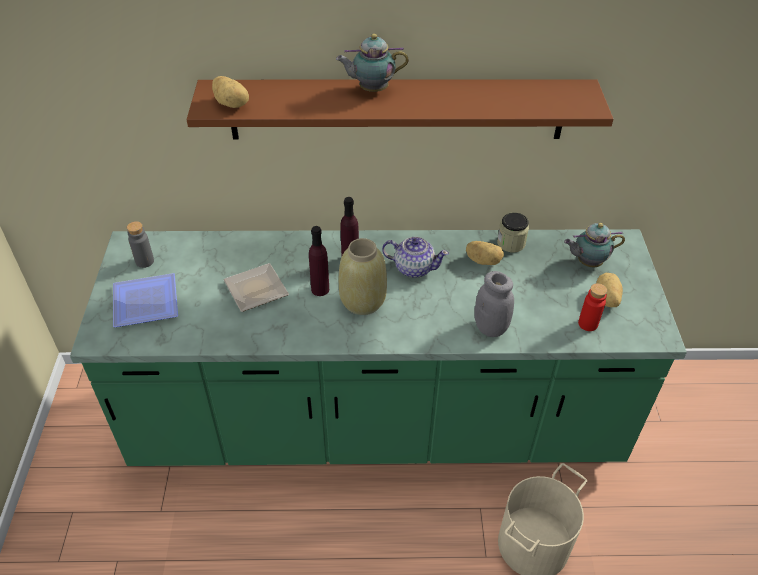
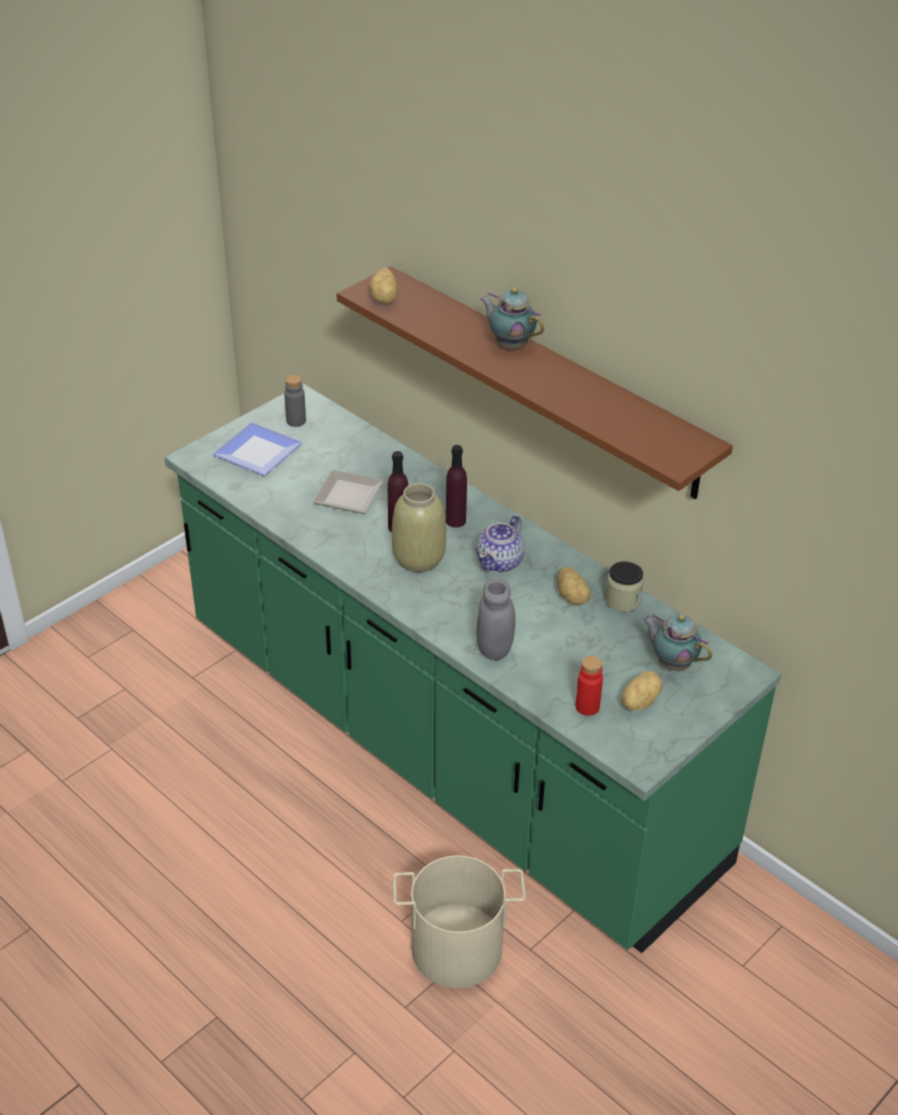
camera: 45 degrees right, 5 degrees down
teapot [382,237,449,278] -> teapot turned 60 degrees clockwise [476,516,525,572]

